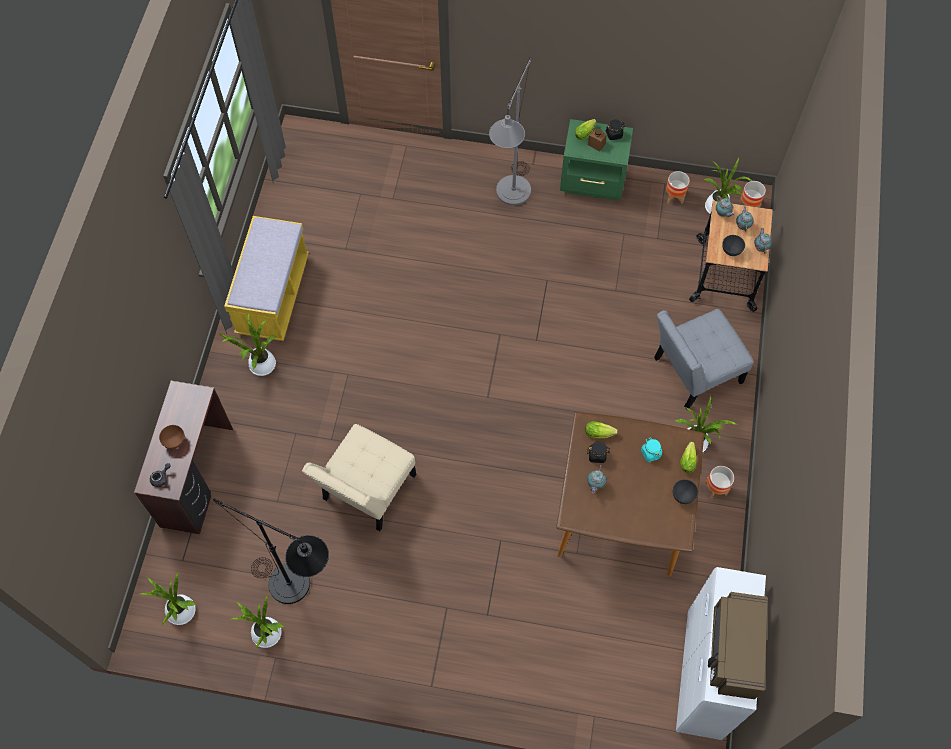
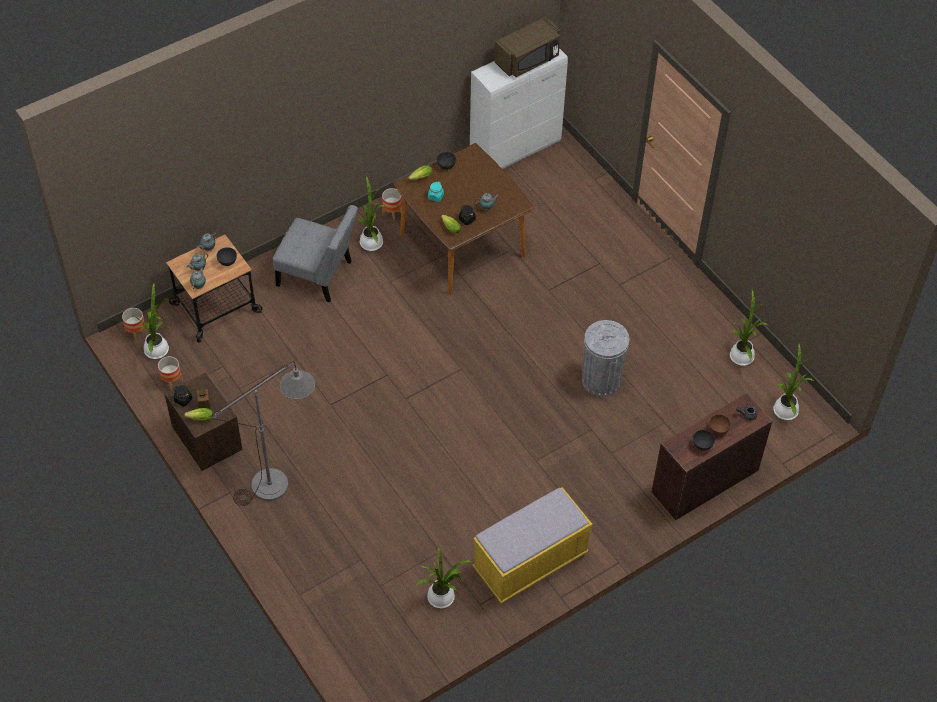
camera: 135 degrees left, 10 degrees down
black floor lamp [213,499,329,604] -> none
potted plant [220,313,276,376] -> potted plant moved to [416,547,471,608]
beige chair [302,424,416,531] -> grey trash can [582,320,629,397]
green nightstand [560,119,633,200] -> brown nightstand [164,373,243,471]
none -> grey bowl [693,430,715,451]

